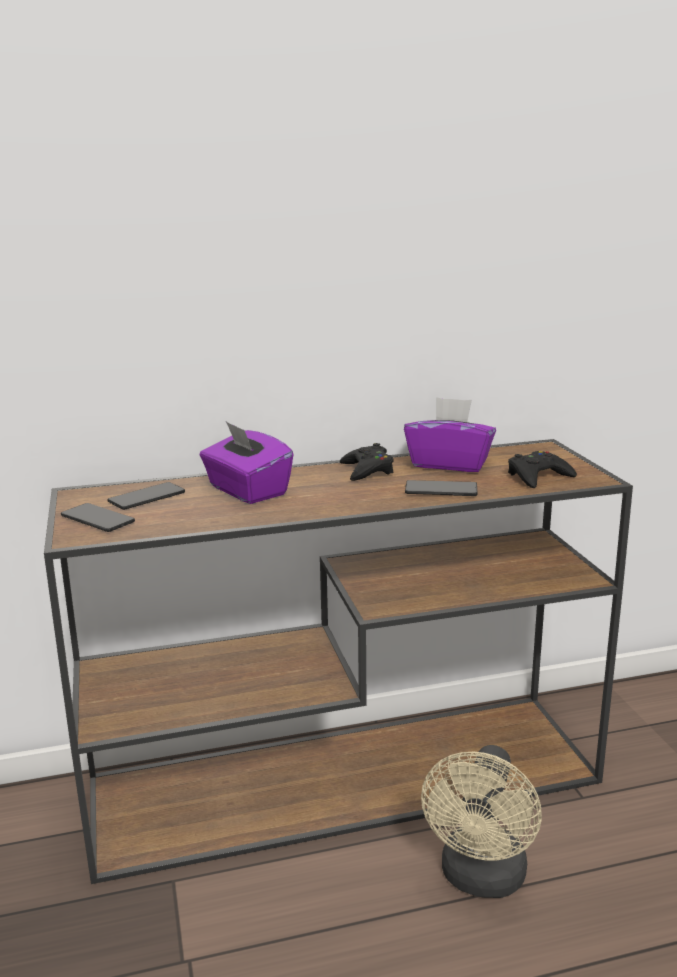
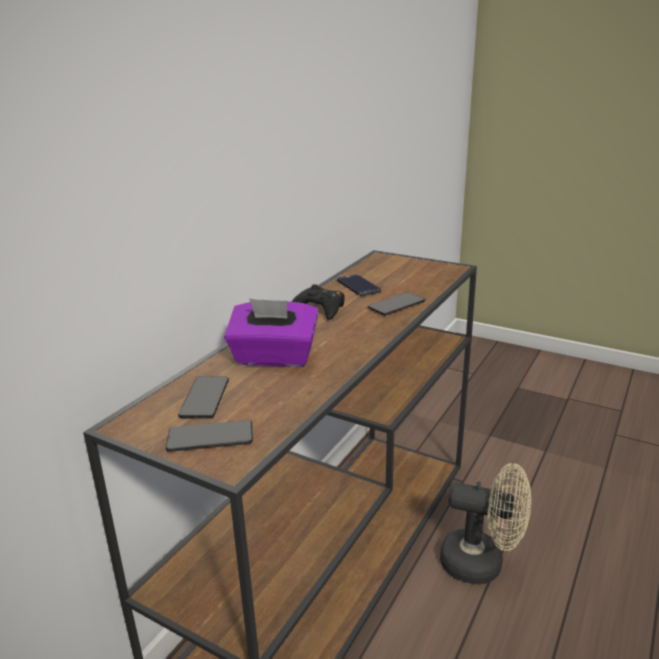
camera: 45 degrees left, 5 degrees up
purple tissue box [404,397,496,472] -> phone [337,274,381,296]
beige fan [421,745,542,898] -> beige fan turned 45 degrees counterclockwise [440,463,531,584]
black game controller [508,451,577,488] -> none

